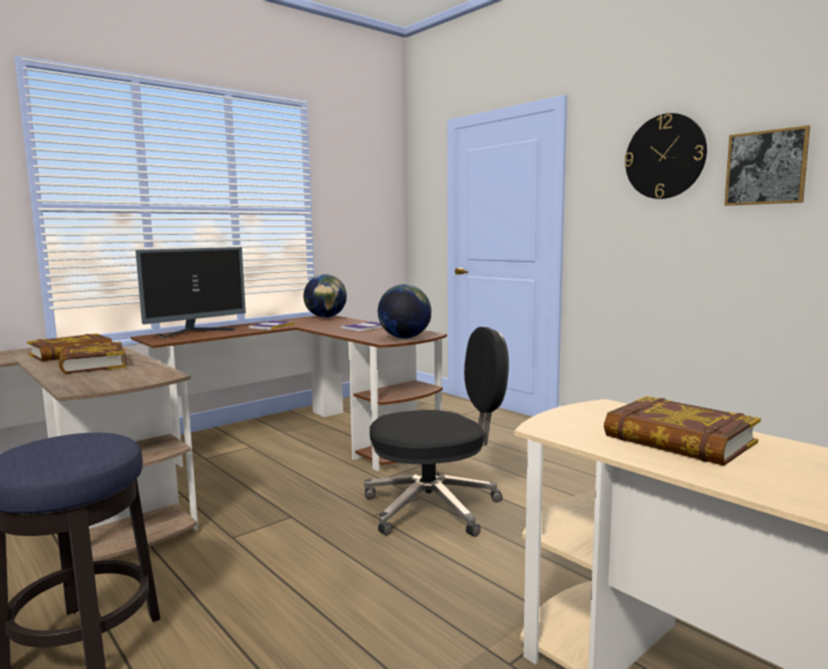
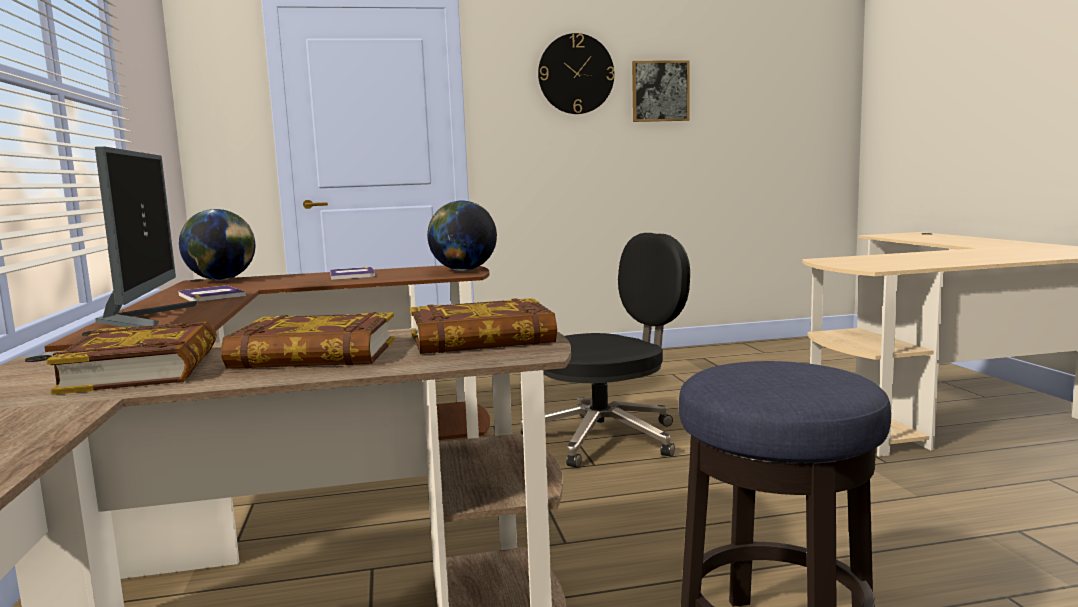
camera: 60 degrees left, 0 degrees up
black office chair [364,327,509,537] -> black office chair turned 45 degrees clockwise [520,233,690,468]
book [604,396,761,466] -> book moved to [410,298,557,354]

